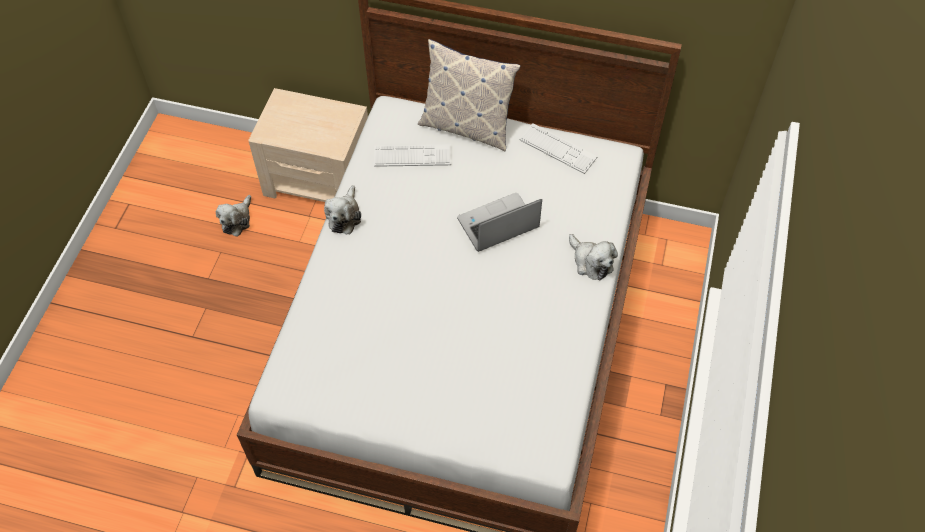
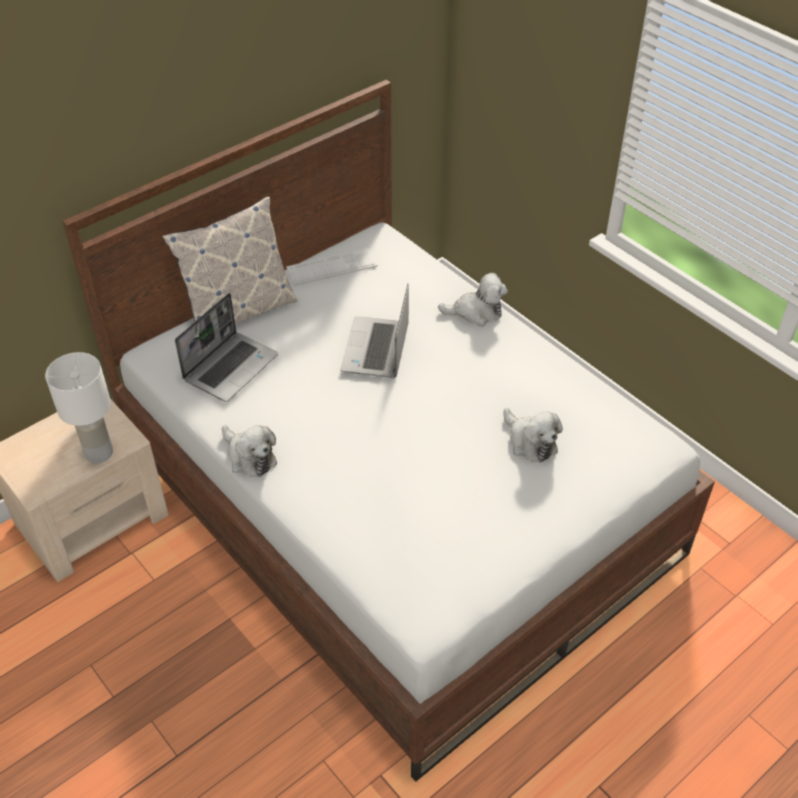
camera: 55 degrees left, 10 degrees down
plush toy [216,195,251,237] -> plush toy moved to [503,408,563,463]
keyboard [374,144,451,167] -> laptop [175,293,278,402]
none -> white table lamp [45,352,113,463]

